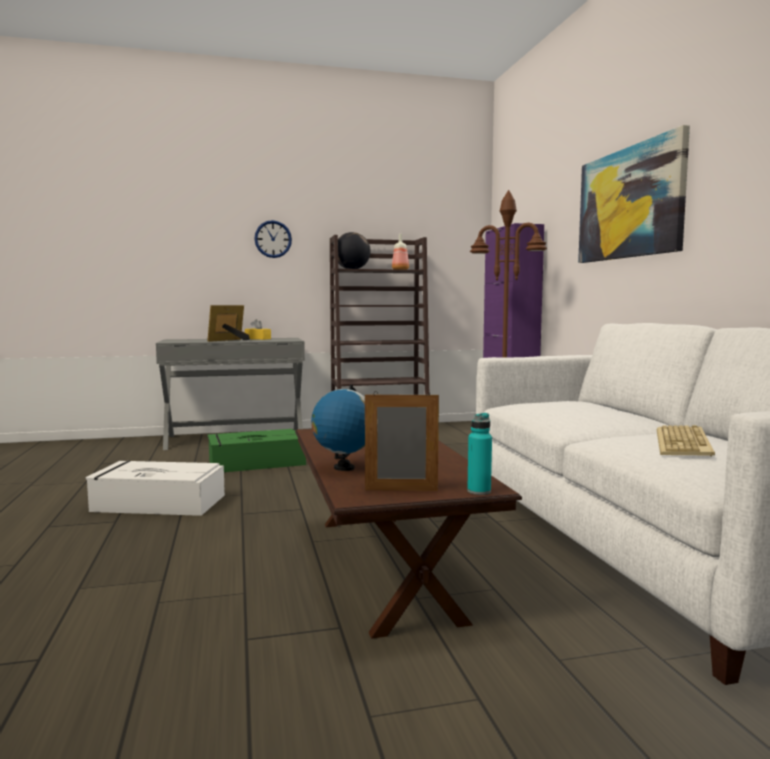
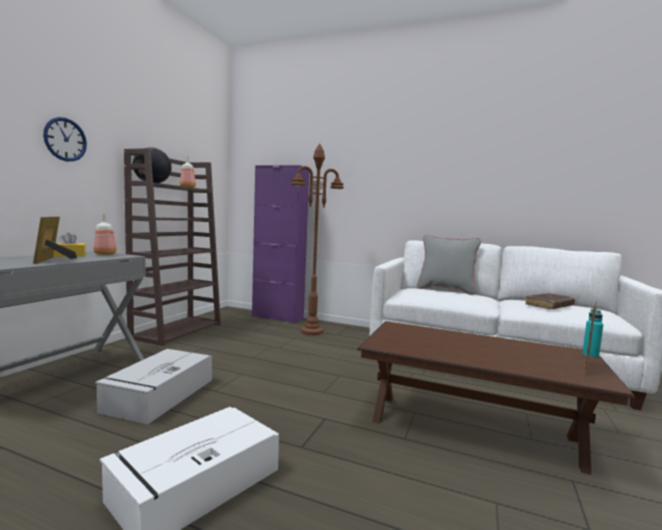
camera: 55 degrees left, 0 degrees up
green storage box [208,429,306,472] -> grey storage box [95,349,212,424]
globe [311,385,365,471] -> none
picture [578,125,690,263] -> none
keyboard [657,425,715,456] -> brown book [525,293,575,309]
none -> bottle [93,213,117,255]
none -> grey pillow [417,235,481,295]

